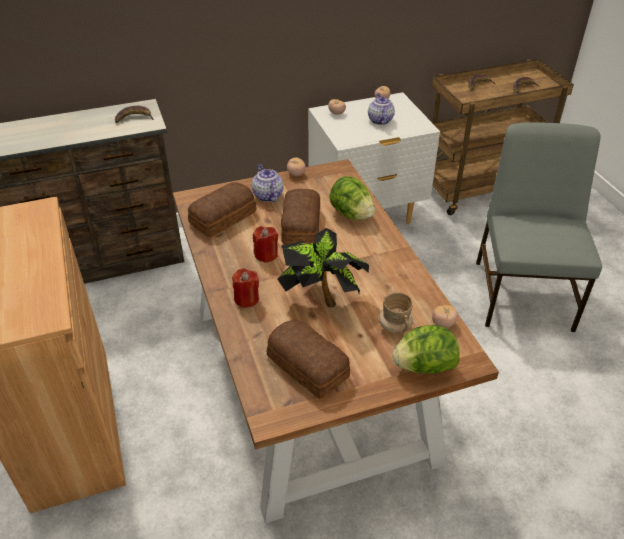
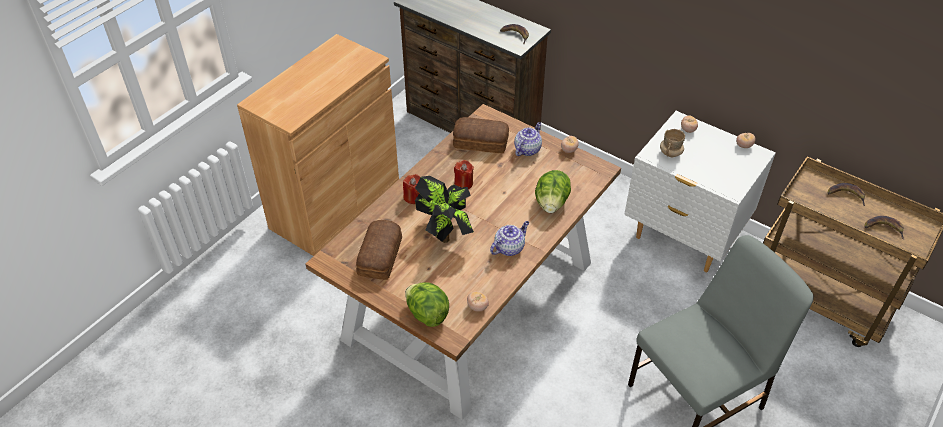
camera: 55 degrees right, 5 degrees up
bread [281,189,320,245] -> none
teapot [368,93,395,125] -> teapot moved to [490,221,529,256]
beige mug [378,292,413,334] -> beige mug moved to [660,129,685,157]

